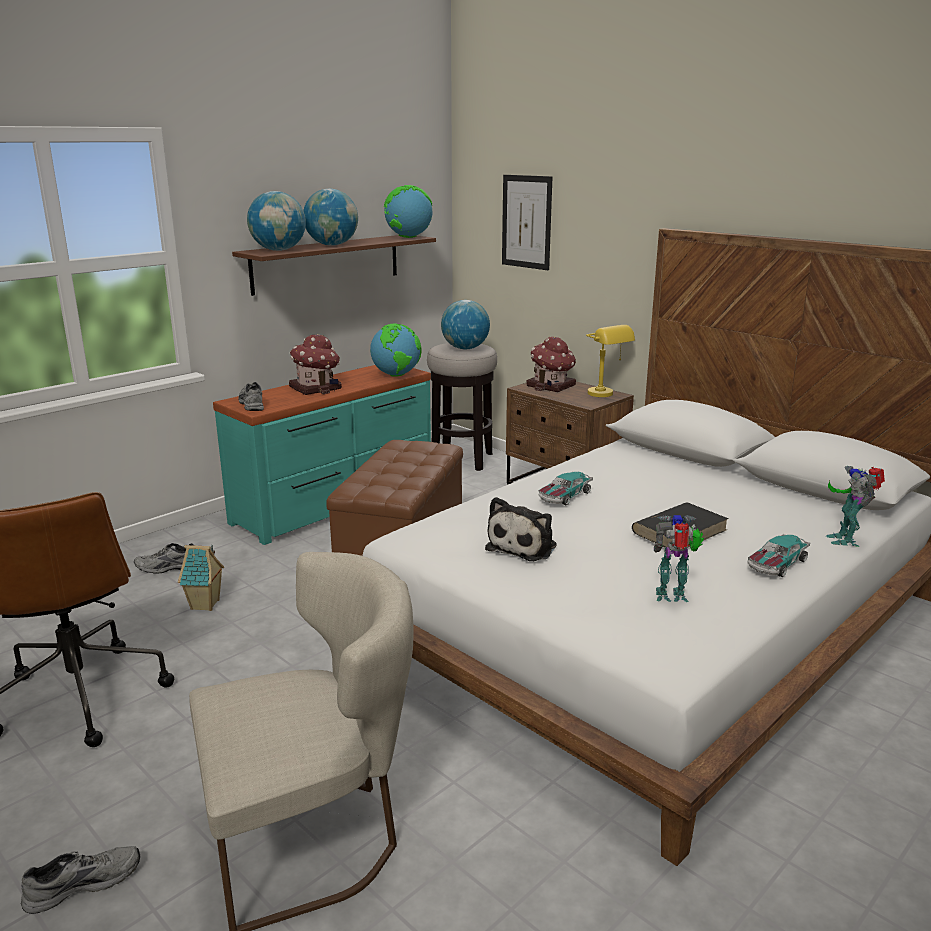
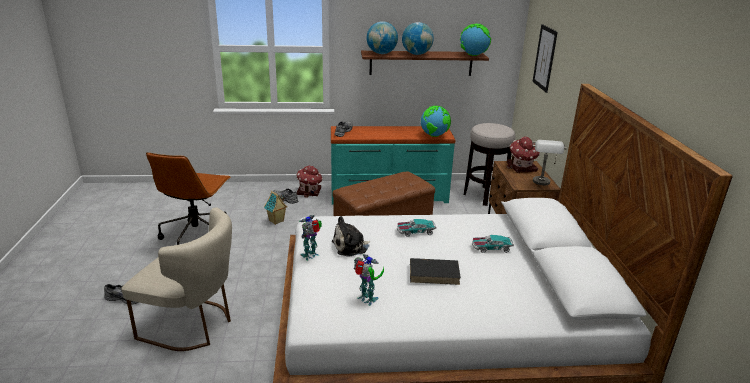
camera: 40 degrees right, 5 degrees up
toy house [289,334,342,395] -> toy house moved to [296,166,323,198]
globe [441,300,490,349] -> none
yellow table lamp [586,325,635,397] -> grey table lamp [532,140,567,185]
toy car [747,533,810,577] -> toy car moved to [472,235,514,253]
toy robot [826,466,885,547] -> toy robot moved to [299,215,322,261]

